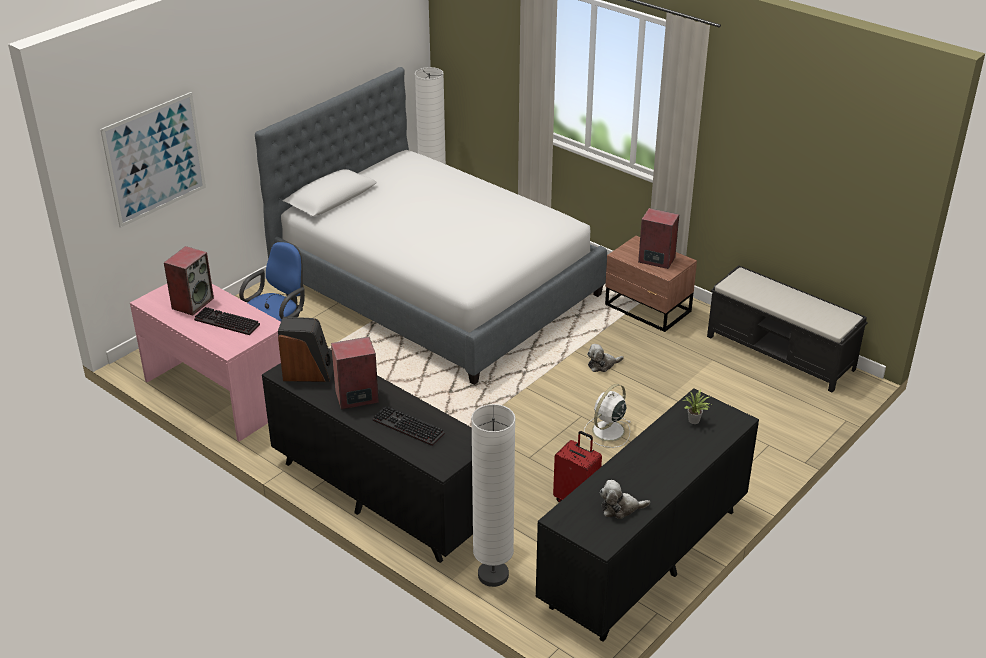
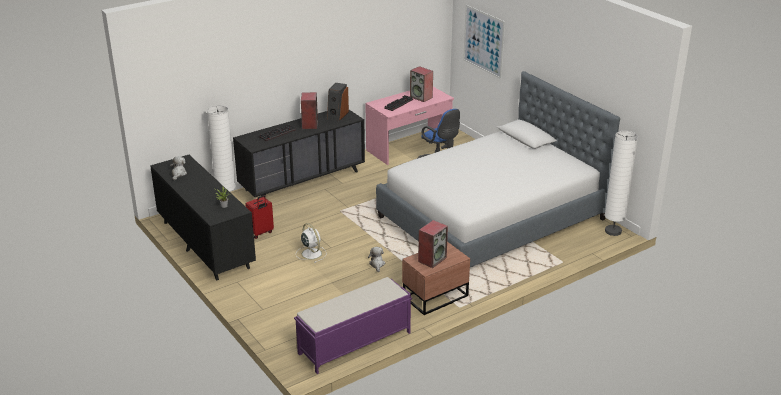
camera: 105 degrees right, 5 degrees down
black bench [707,265,868,393] -> purple bench [294,277,412,374]

